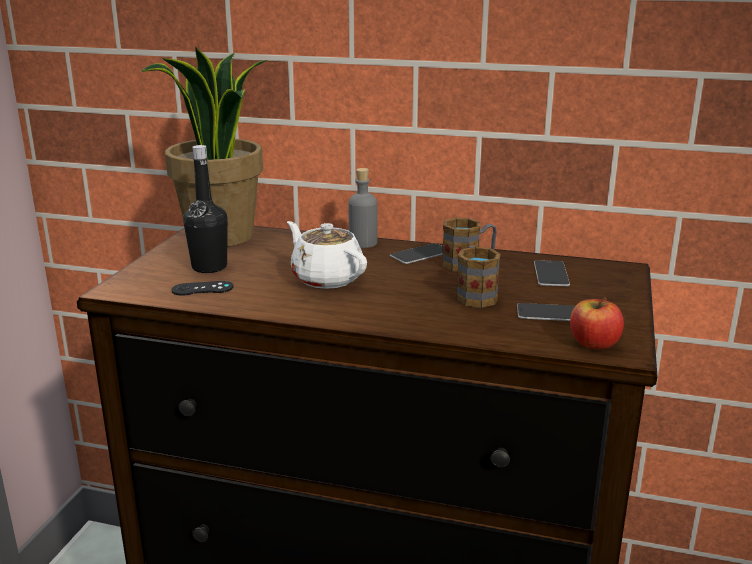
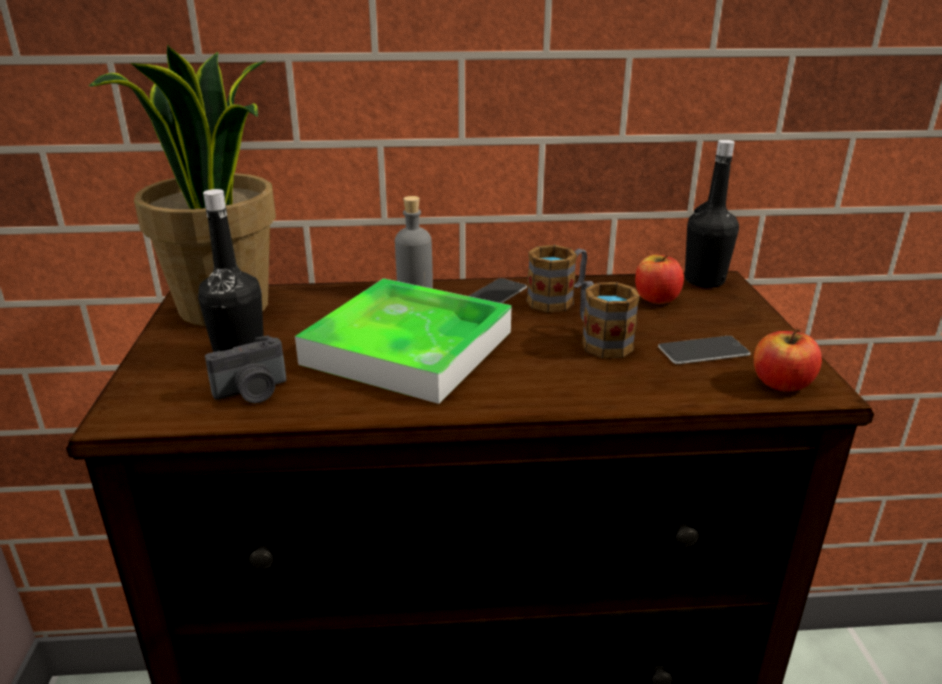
camera: 20 degrees left, 5 degrees up
black game controller [171,281,234,296] -> camera [205,335,286,403]
white teapot [287,221,367,289] -> tray [295,278,512,404]
phone [534,260,570,286] -> apple [635,254,684,304]
none -> black bottle [685,140,739,288]

